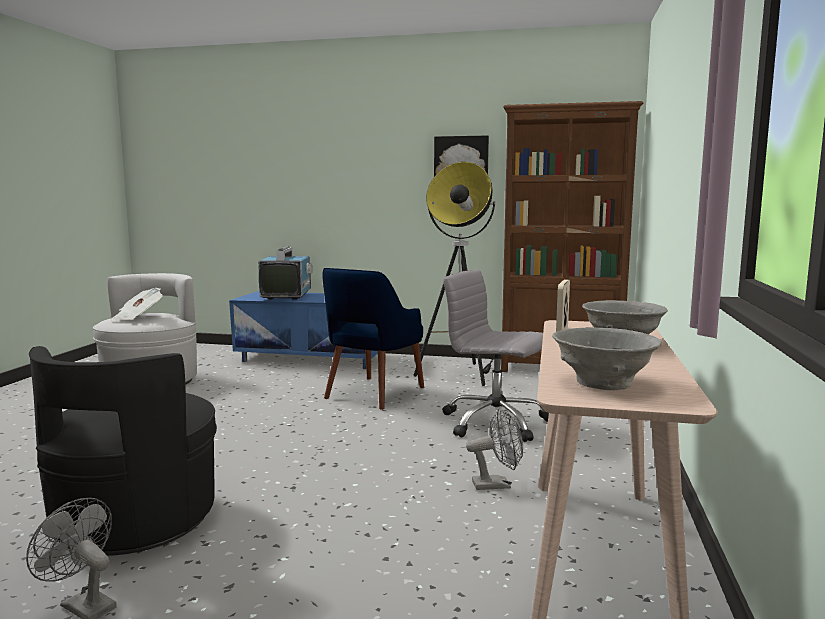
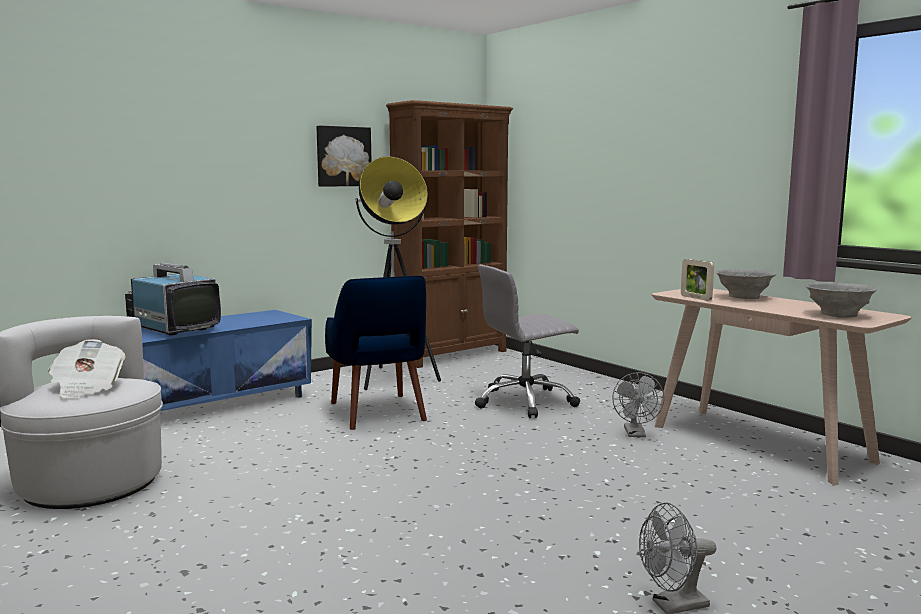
camera: 50 degrees left, 0 degrees up
black armchair [29,346,217,556] -> none
grey fan [466,409,523,490] -> grey fan turned 150 degrees clockwise [612,372,664,437]

